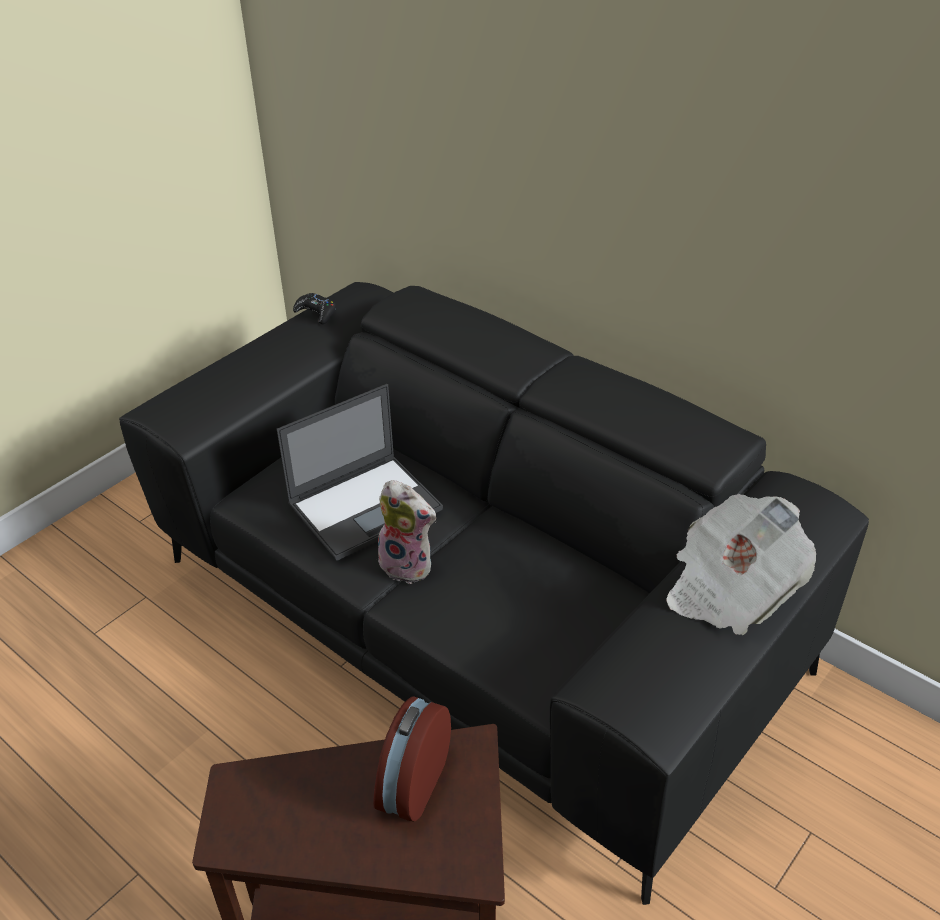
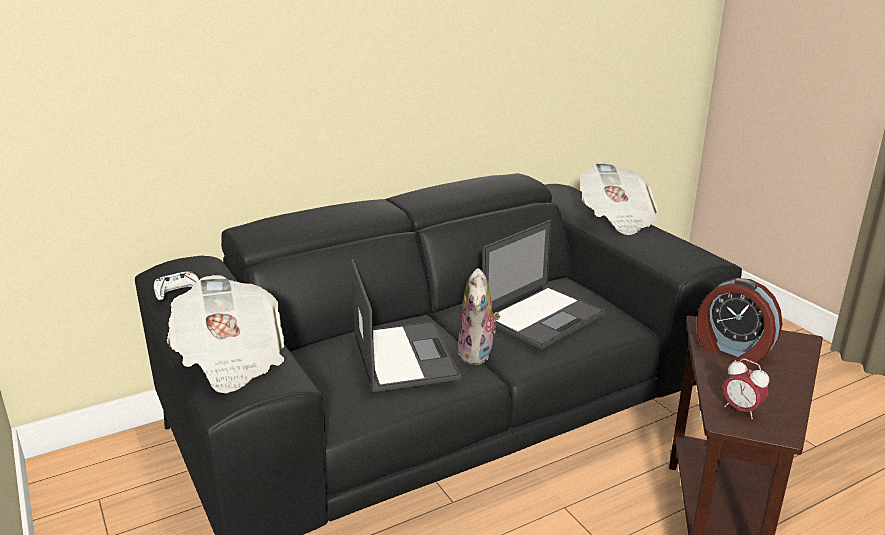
camera: 70 degrees left, 15 degrees down
black game controller [293,293,336,324] -> white game controller [154,271,199,300]
plush toy [377,480,437,584] -> plush toy turned 135 degrees clockwise [458,268,500,365]
none -> newspaper [167,275,284,394]
none -> laptop [483,220,605,350]
none -> alarm clock [723,359,769,419]

